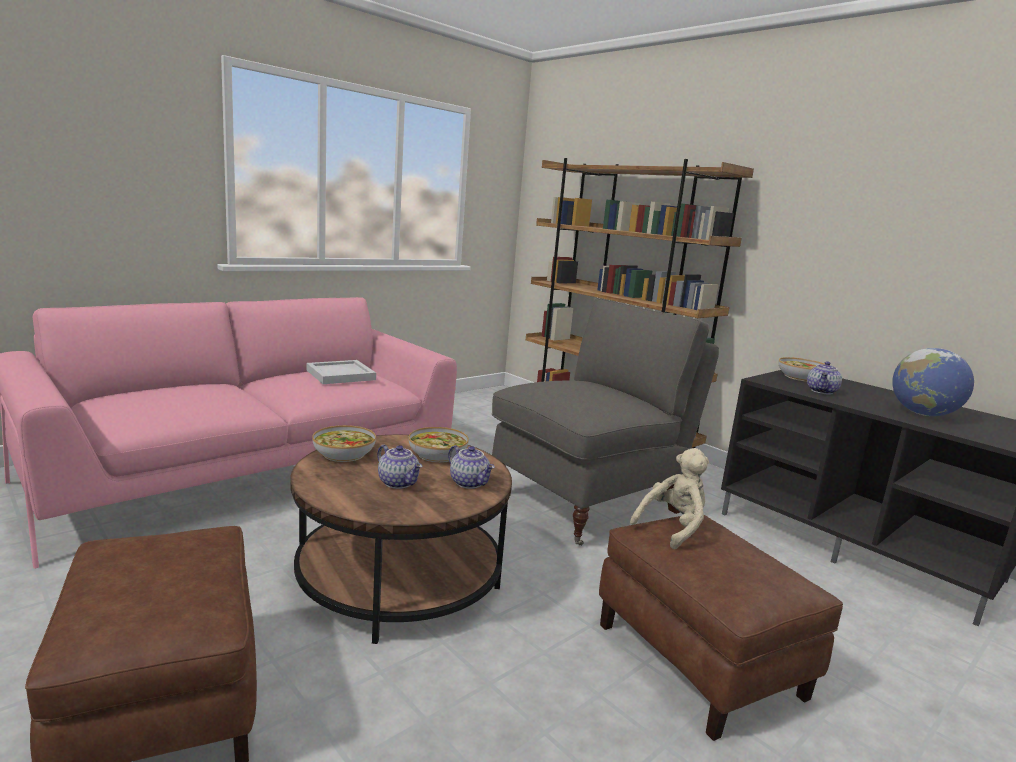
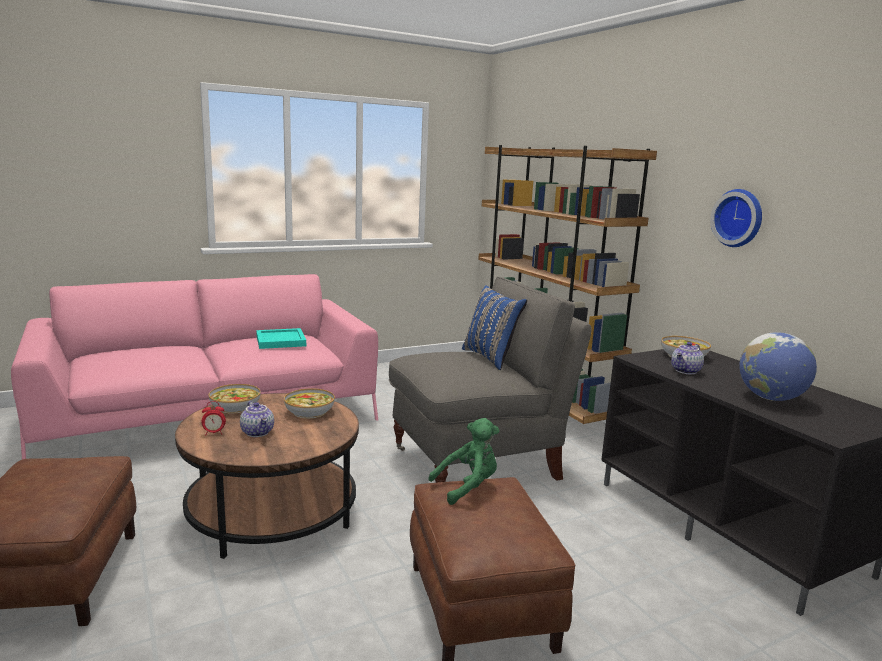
camera: 15 degrees right, 0 degrees up
white tray [306,360,376,384] -> turquoise tray [256,328,306,349]
teapot [448,445,495,489] -> none
beige plush toy [630,448,709,549] -> green plush toy [428,418,499,505]
none -> alarm clock [201,401,226,436]
none -> blue pillow [462,285,527,370]
none -> wall clock [710,189,762,247]

